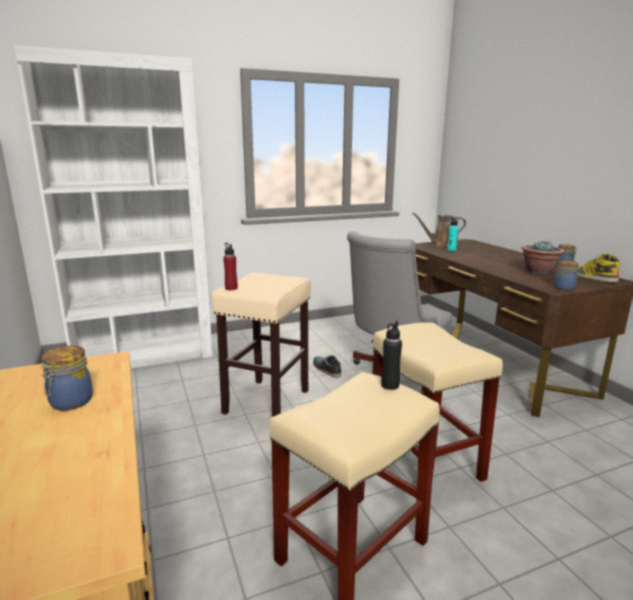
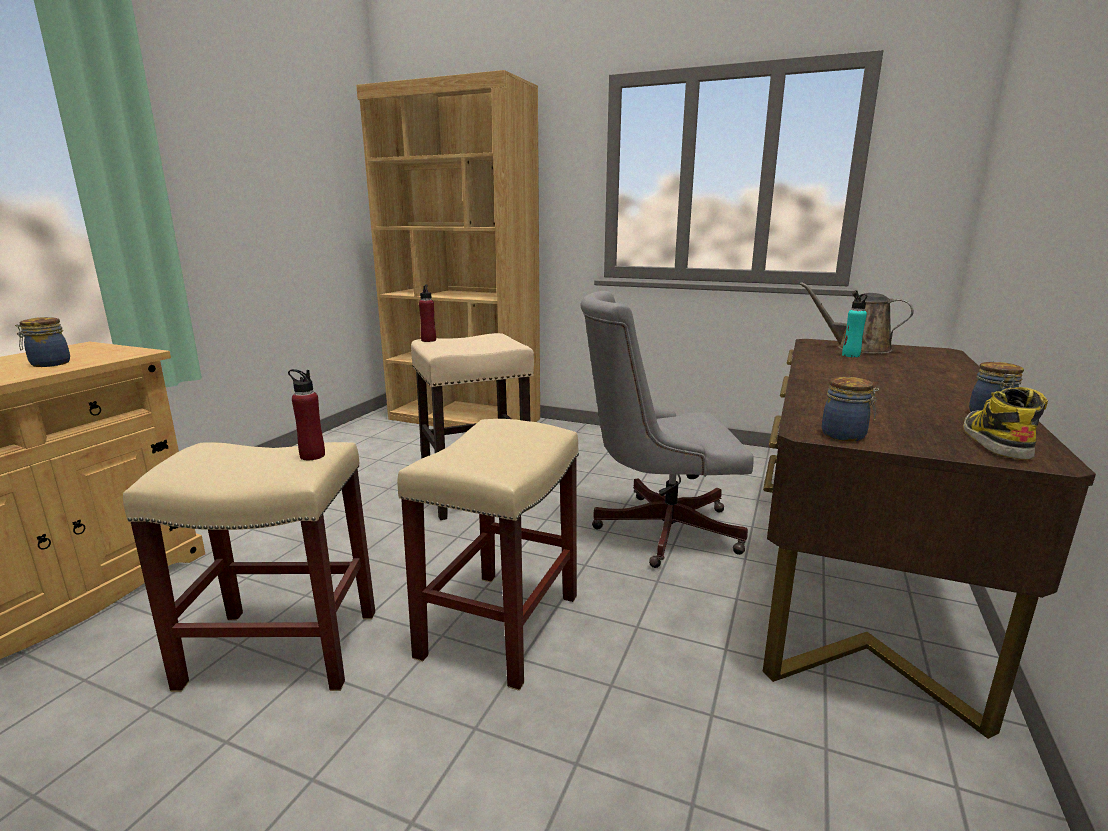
camera: 45 degrees right, 0 degrees up
white bookcase [14,45,213,368] -> brown bookcase [356,70,540,427]
shoe [313,355,342,378] -> none
black bottle [381,321,402,390] -> red bottle [288,369,325,460]
potted plant [521,240,564,274] -> none

